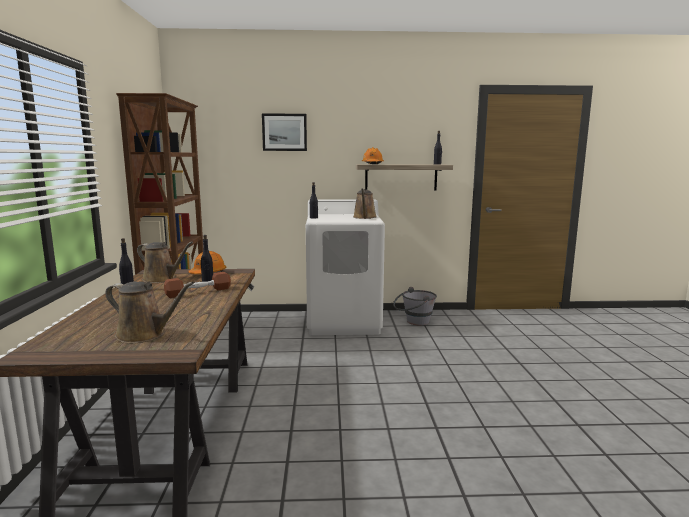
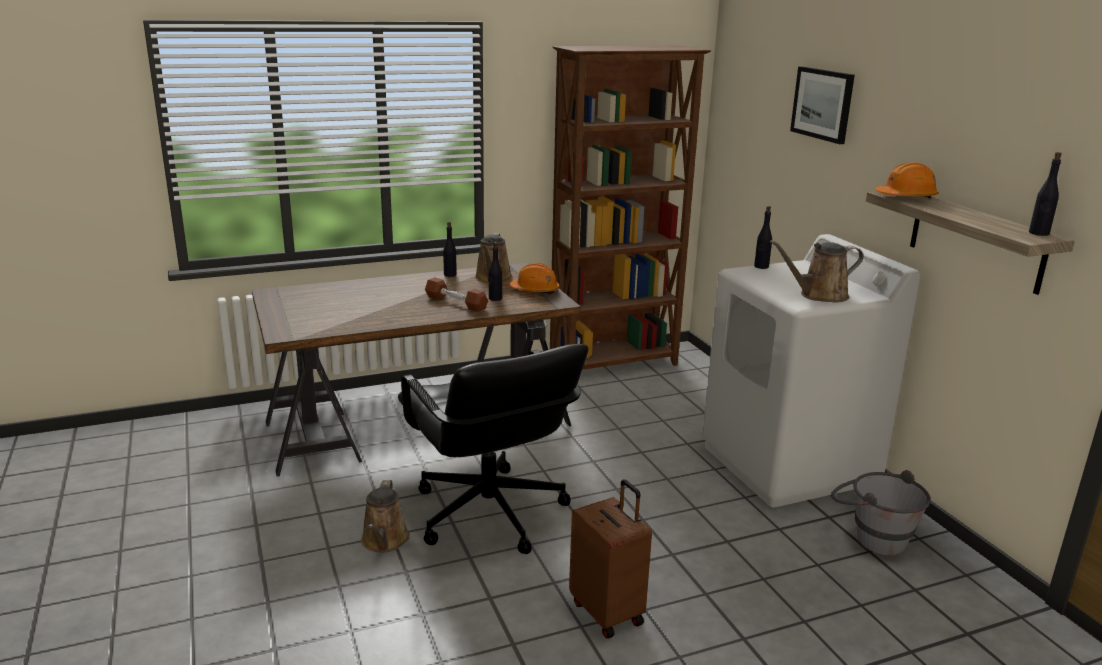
camera: 70 degrees right, 10 degrees up
brown watering can [105,282,194,343] -> brown watering can moved to [361,480,410,552]
none -> black office chair [398,344,588,554]
none -> brown suitcase [569,479,652,638]

